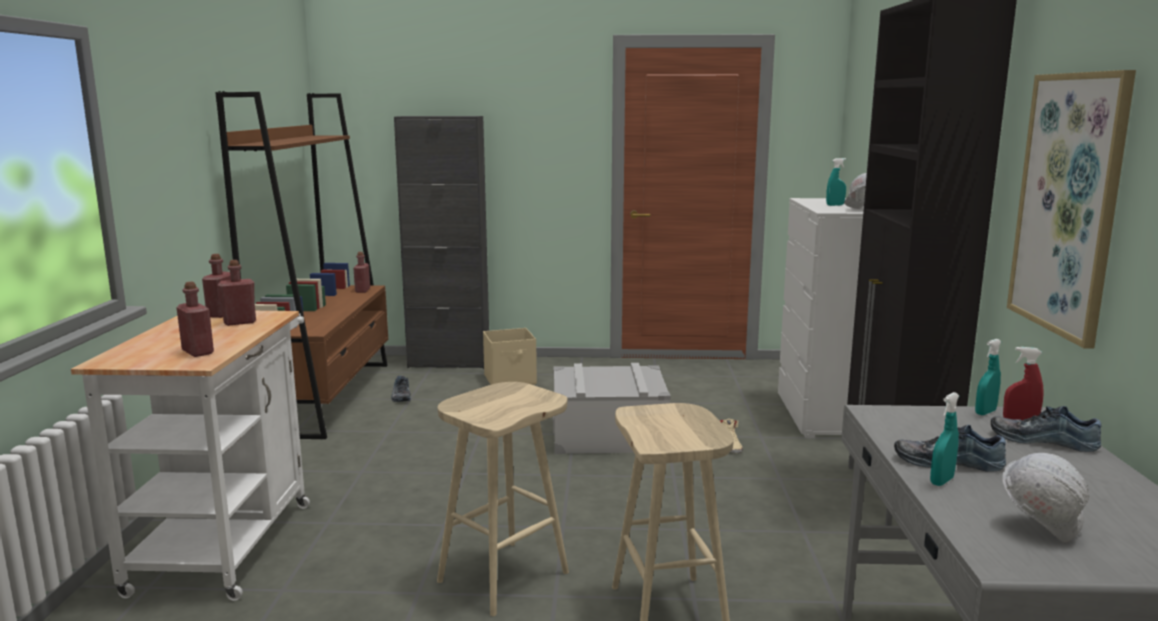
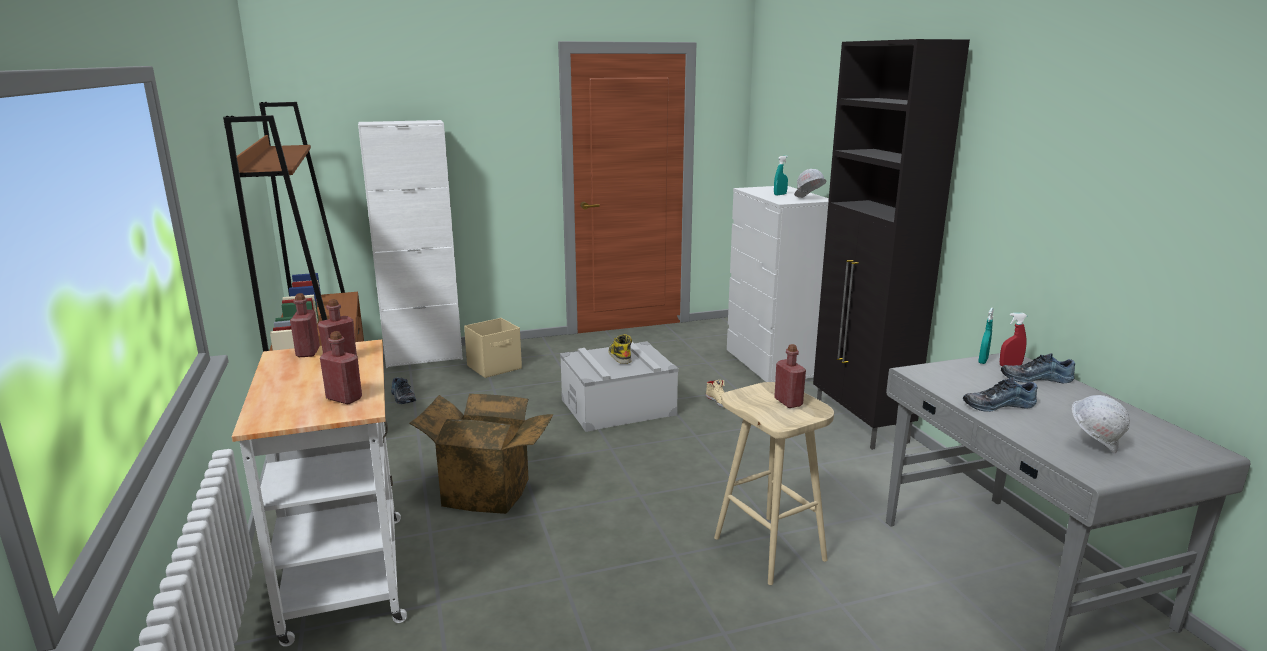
camera: 20 degrees left, 5 degrees up
red bottle [353,252,370,293] -> red bottle moved to [774,344,806,408]
black cabinet [394,116,489,369] -> white cabinet [358,120,463,368]
beige stool [437,382,569,616] -> none
turquoise spray bottle [930,392,959,486] -> none
picture [1007,70,1136,349] -> none
none -> cardboard box [409,394,554,514]
none -> boot [609,334,632,364]

